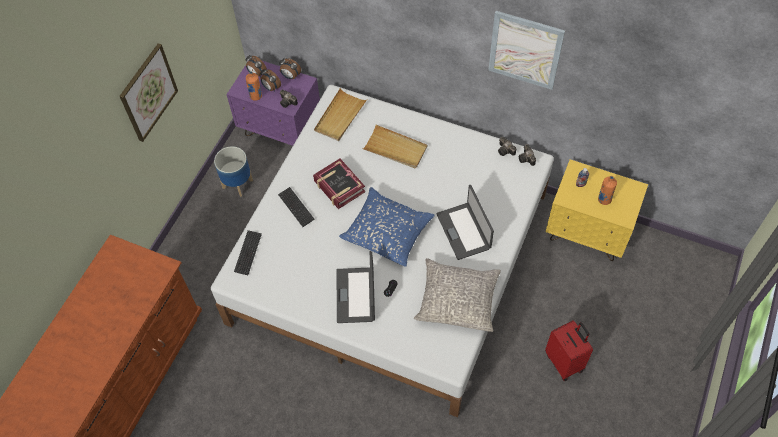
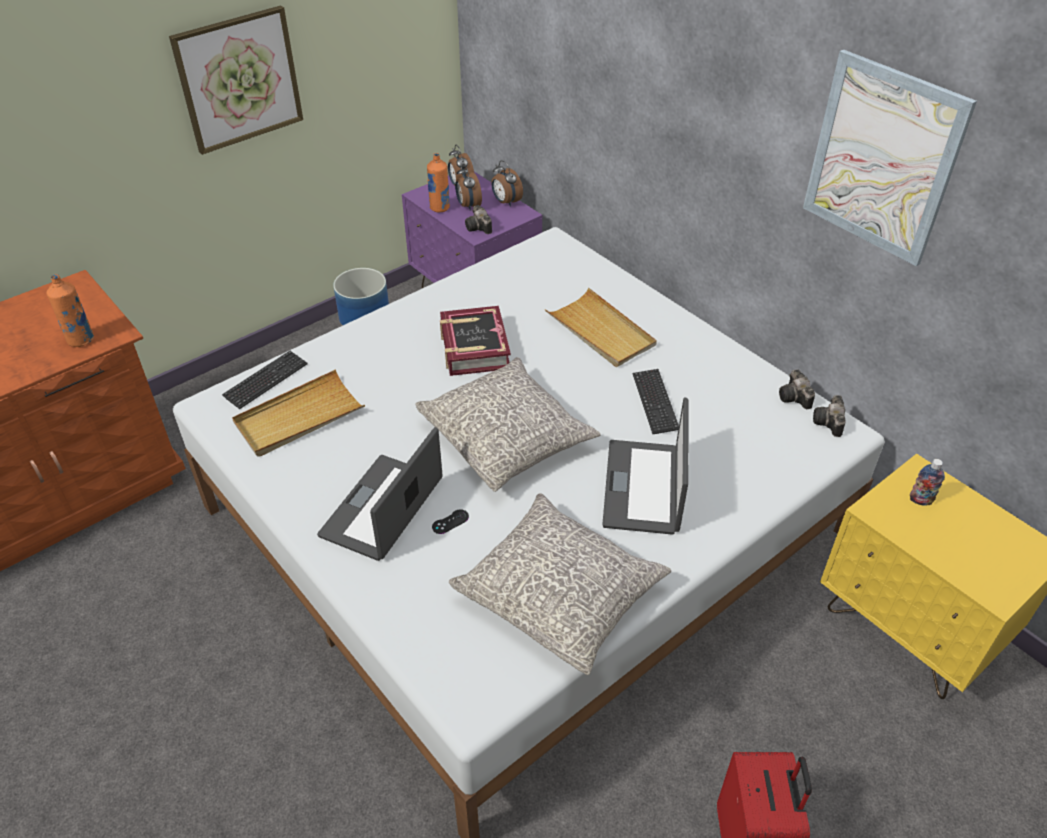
camera: 25 degrees right, 15 degrees down
keyboard [278,187,314,227] -> keyboard moved to [633,369,679,434]
beige tray [314,88,367,141] -> beige tray moved to [232,369,365,457]
blue pillow [339,187,435,267] -> grey pillow [416,357,601,492]
orange bottle [598,176,617,205] -> orange bottle moved to [46,274,94,347]

